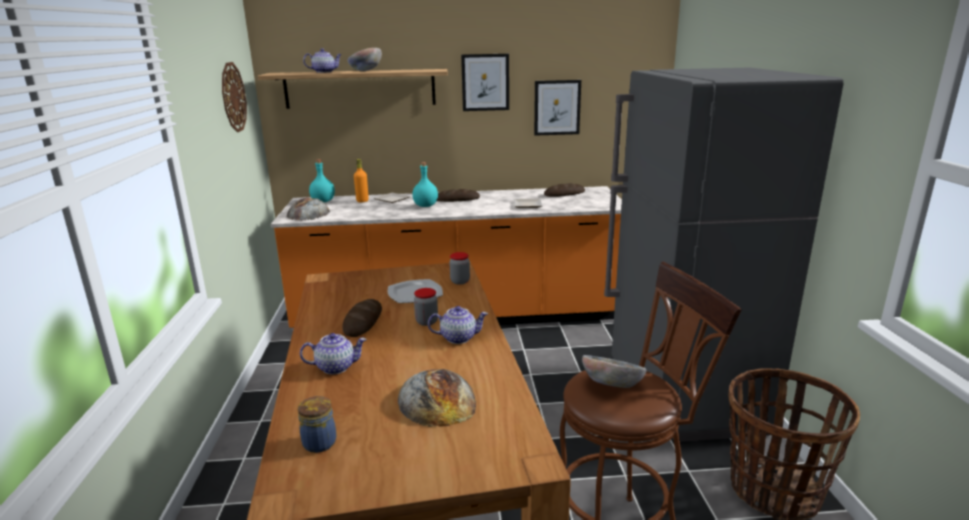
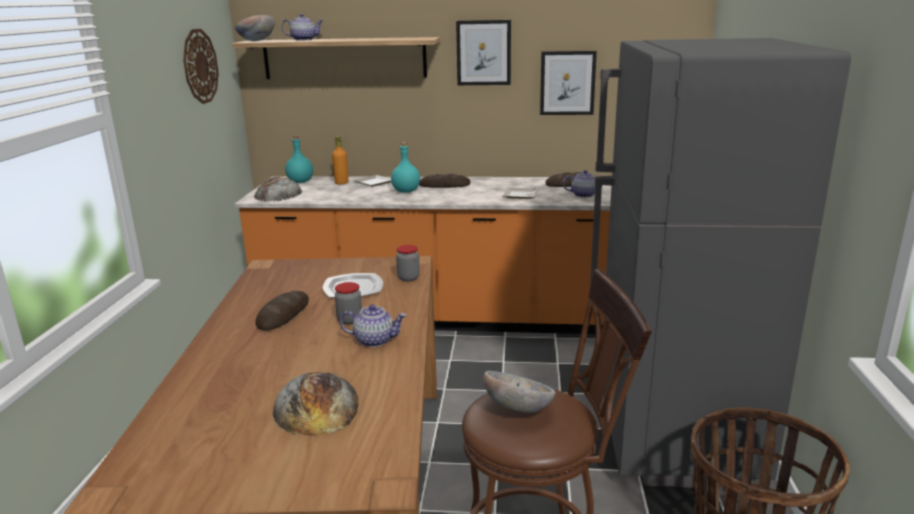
camera: 10 degrees right, 0 degrees up
jar [298,396,337,453] -> none
teapot [300,333,367,374] -> teapot moved to [563,170,605,198]
bowl [347,48,382,71] -> bowl moved to [235,15,275,41]

